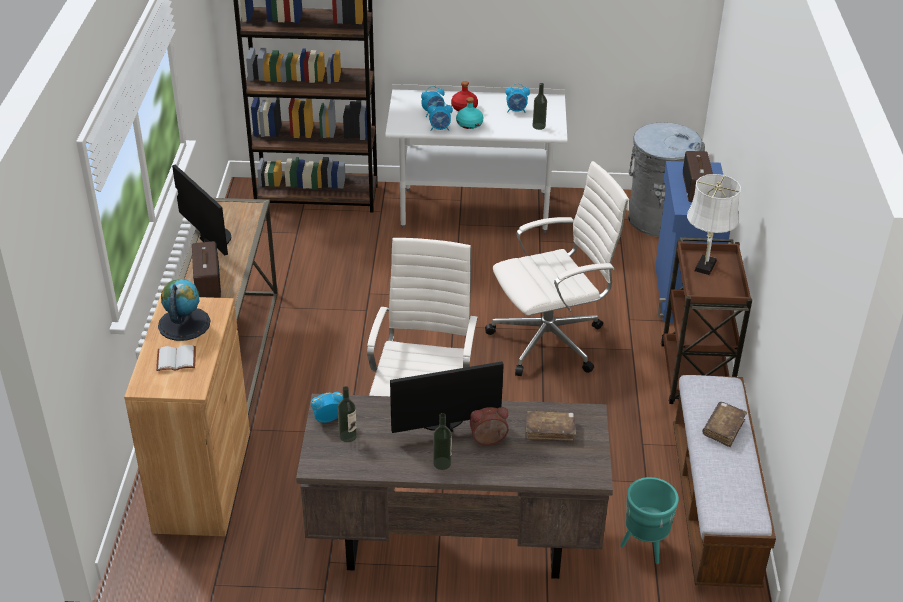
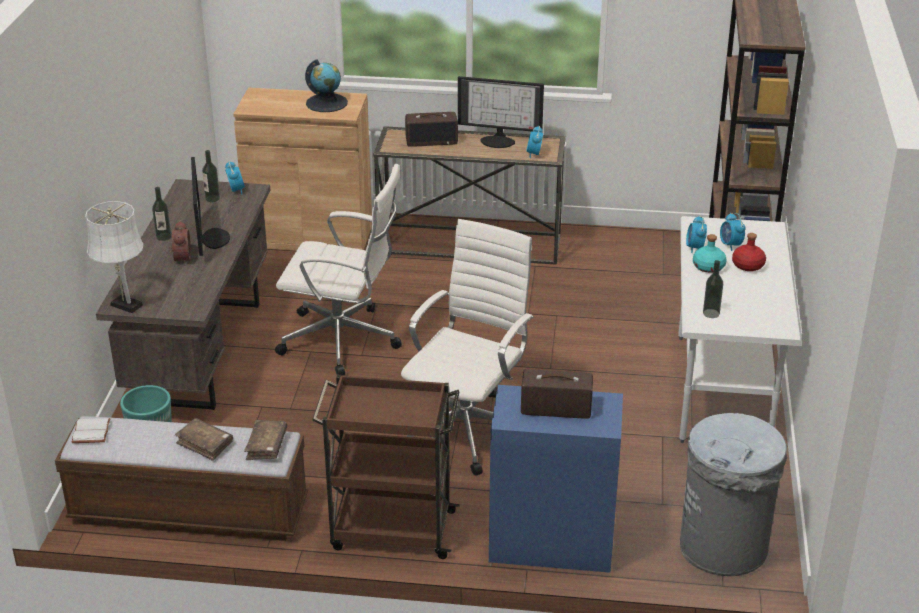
camera: 95 degrees right, 5 degrees down
white book [156,345,196,371] -> white book moved to [72,418,111,443]
monitor [172,165,231,255] -> monitor turned 45 degrees clockwise [458,76,544,148]
white office chair [485,161,629,376] -> white office chair turned 135 degrees counterclockwise [401,219,534,476]
alarm clock [505,83,530,113] -> alarm clock moved to [526,126,543,158]
brown book [525,410,576,442] -> brown book moved to [244,420,287,460]
white table lamp [687,174,741,275] -> white table lamp moved to [85,201,144,313]

